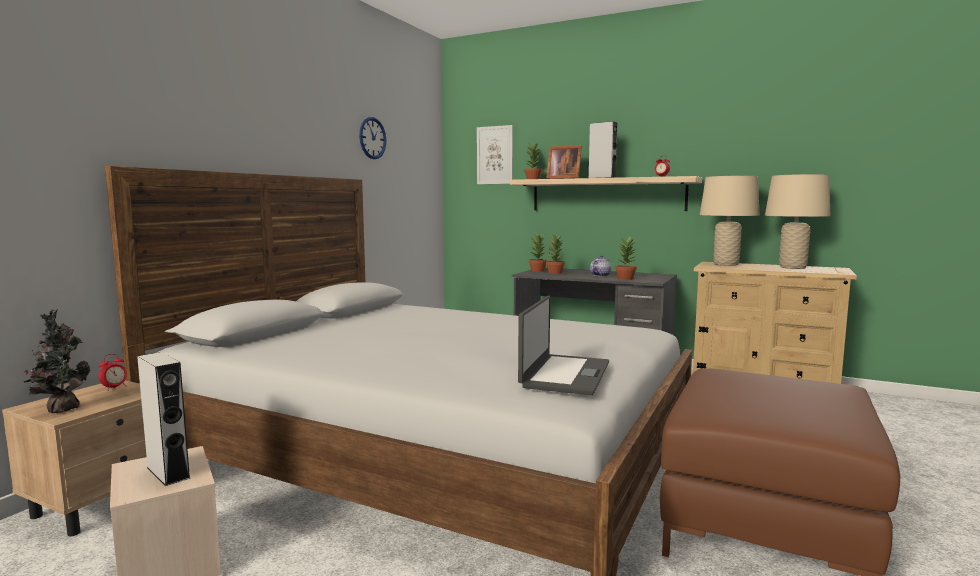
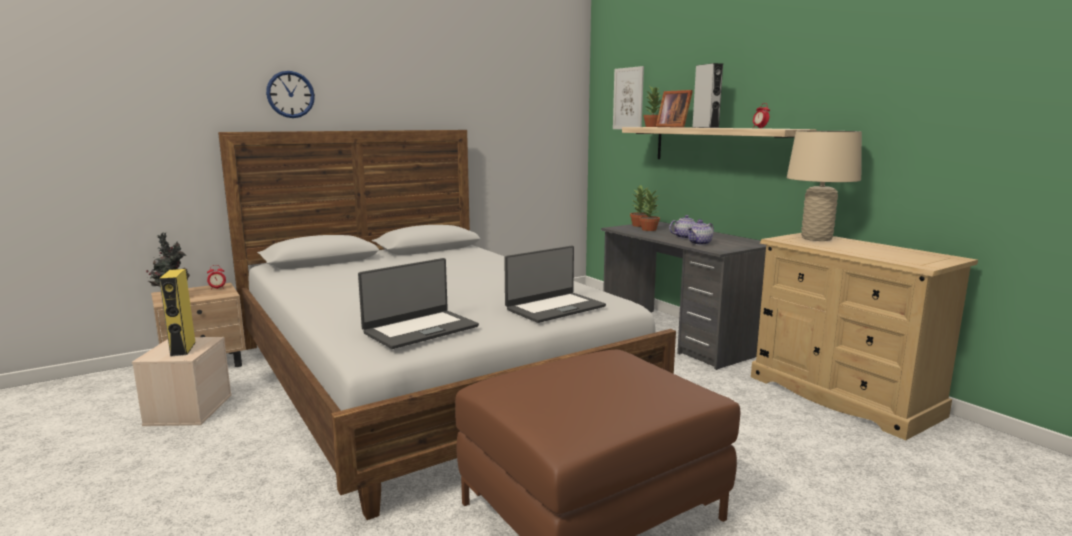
camera: 30 degrees right, 5 degrees up
grey speaker [137,352,190,486] -> yellow speaker [159,269,196,357]
wall clock [359,117,386,159] -> wall clock moved to [266,71,315,118]
potted plant [615,236,637,280] -> teapot [687,220,714,245]
beige table lamp [765,174,830,269] -> none
none -> laptop [504,246,606,323]

